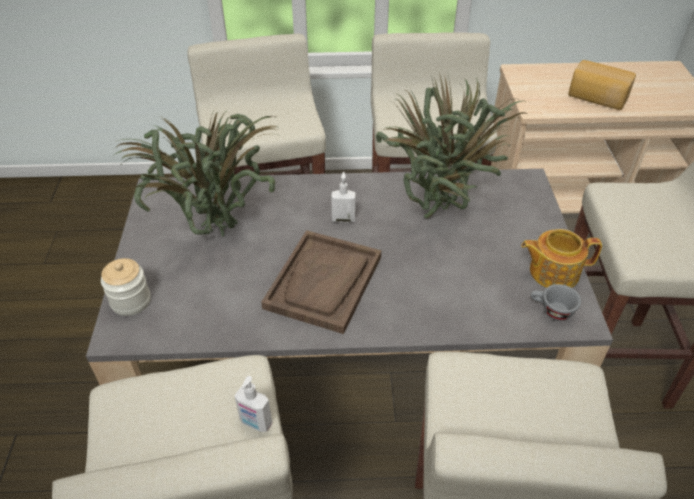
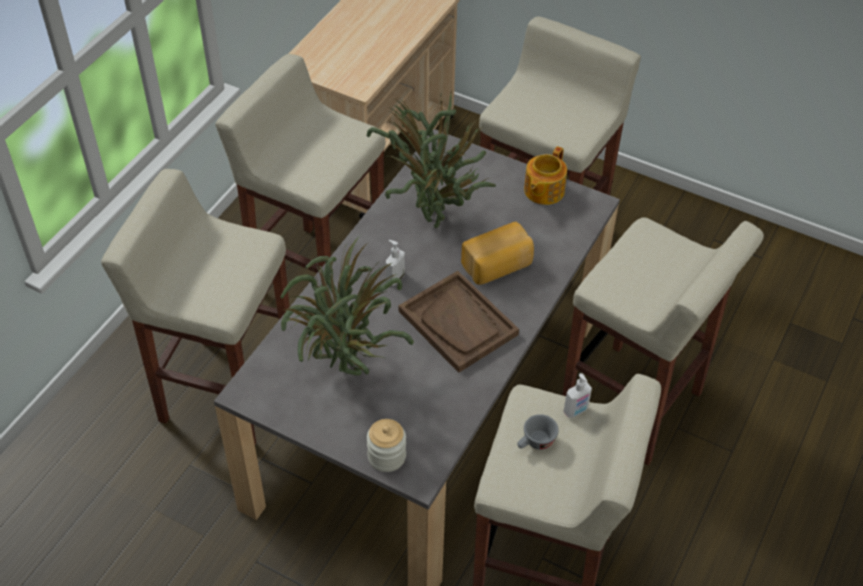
camera: 60 degrees left, 5 degrees up
grey cup [531,284,581,321] -> grey cup moved to [517,414,559,450]
bread [568,60,636,110] -> bread moved to [461,222,534,285]

